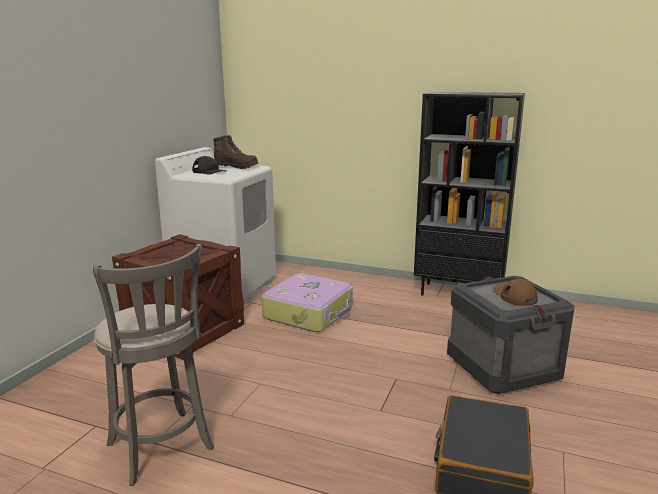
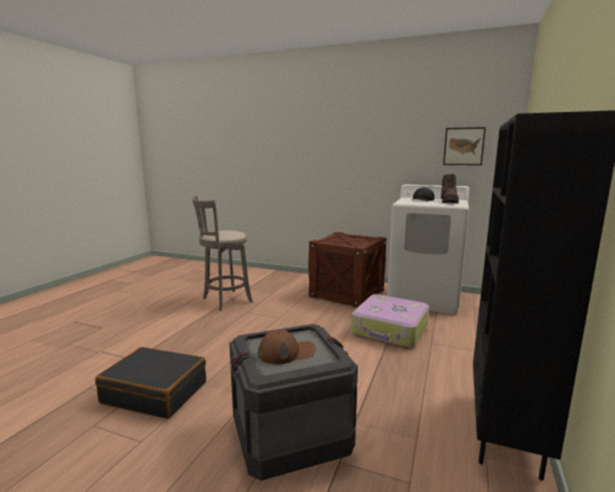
camera: 90 degrees right, 5 degrees down
none -> picture [443,127,486,165]

